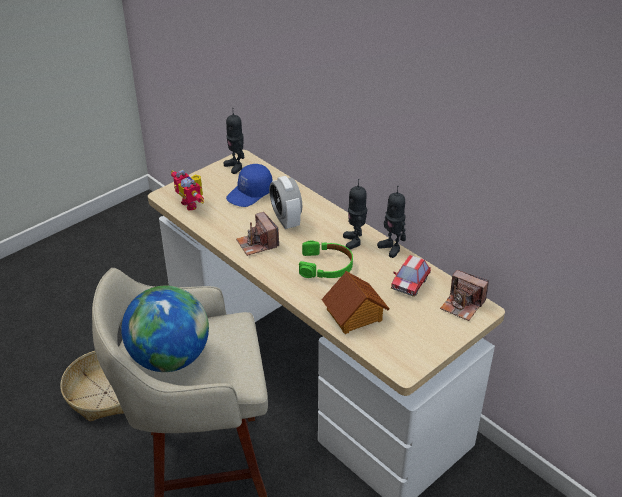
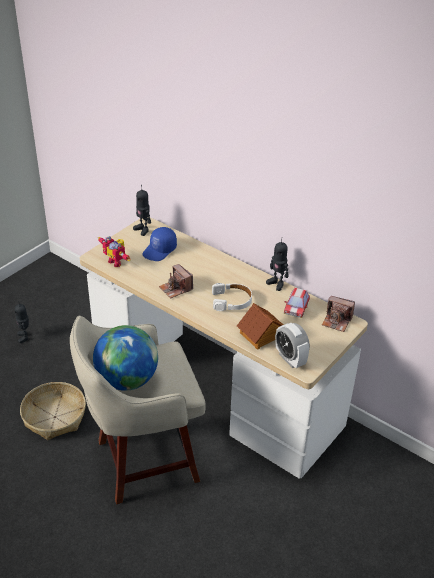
camera: 10 degrees left, 0 degrees up
alarm clock [269,176,302,229] -> alarm clock moved to [275,323,310,368]
green headphones [299,241,353,278] -> white headphones [212,283,252,311]
toy robot [343,179,367,249] -> toy robot moved to [15,300,29,343]

